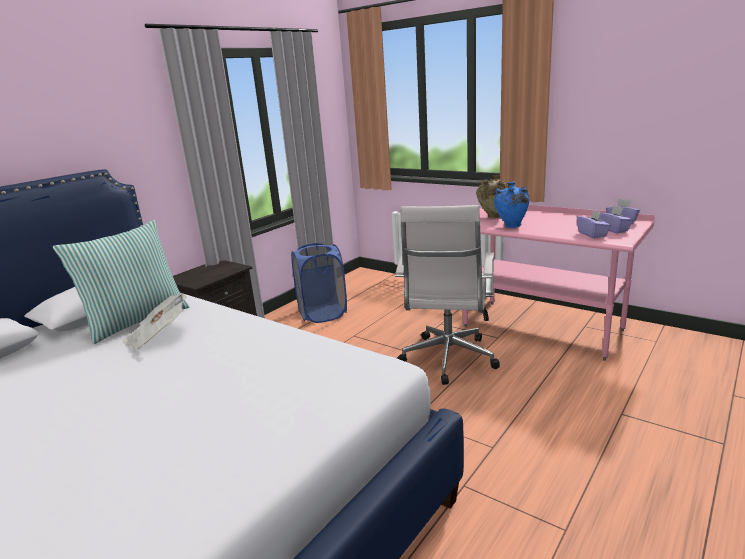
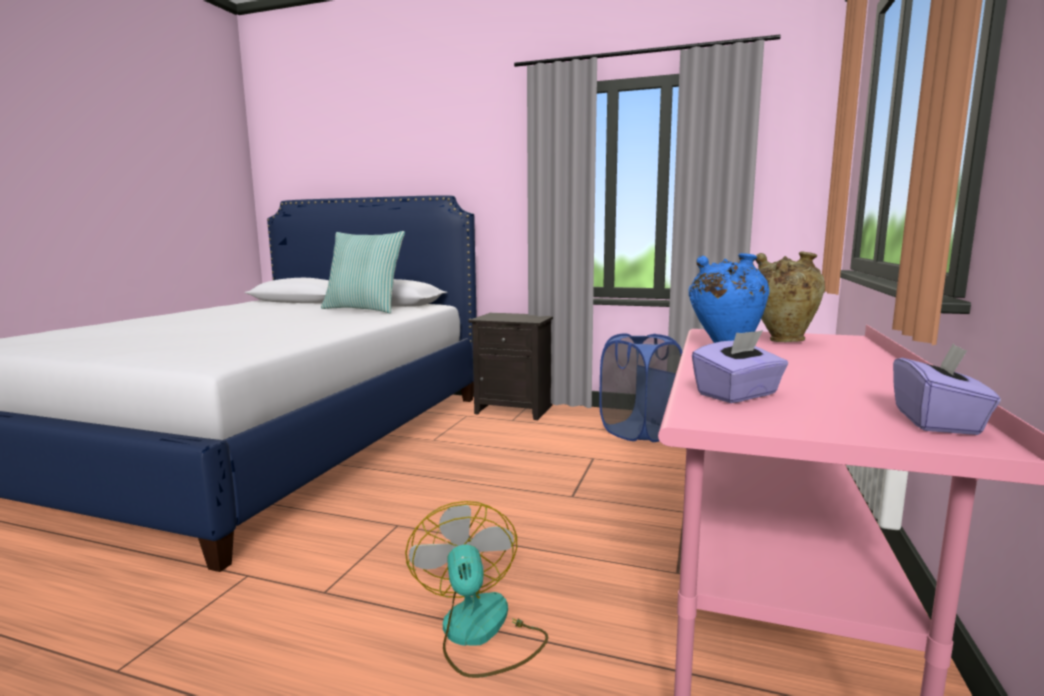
camera: 70 degrees right, 10 degrees down
newspaper [123,294,186,349] -> none
white office chair [395,205,500,385] -> none
purple tissue box [598,205,633,233] -> none
none -> fan [405,501,548,678]

